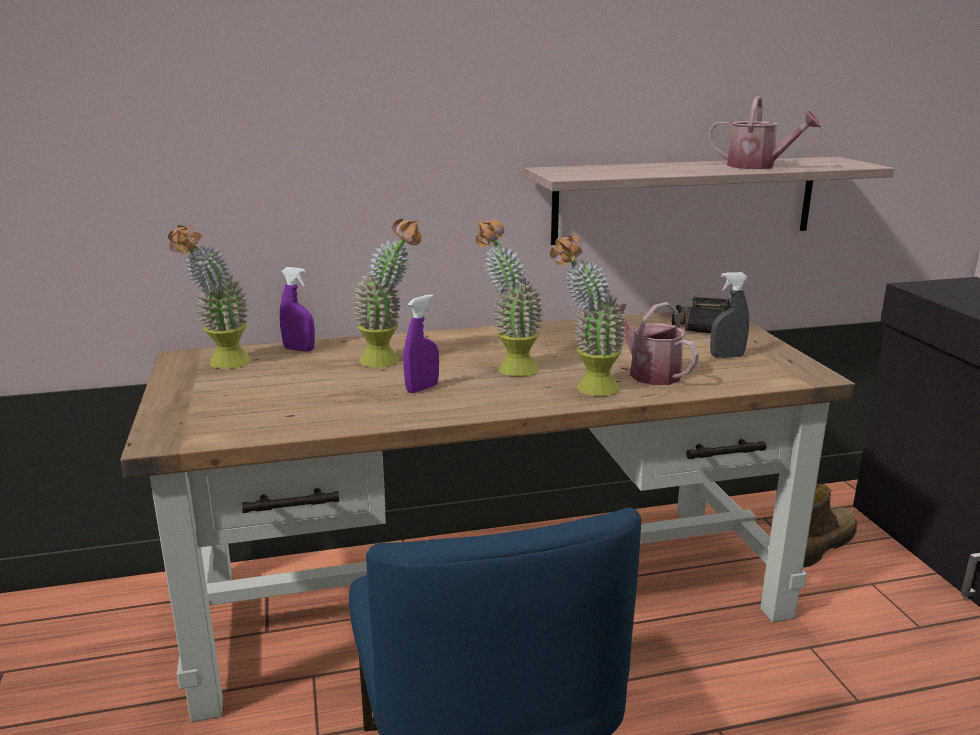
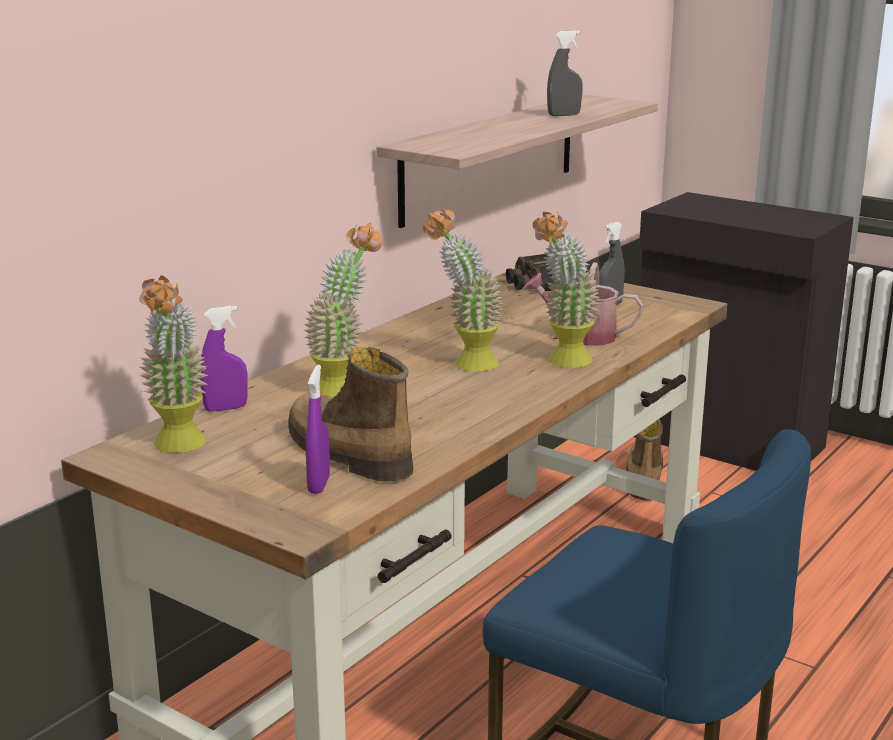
camera: 40 degrees left, 0 degrees up
purple spray bottle [403,294,439,393] -> purple spray bottle moved to [306,365,330,494]
watering can [709,96,821,169] -> grey spray bottle [547,30,582,116]
none -> boot [288,347,413,482]

